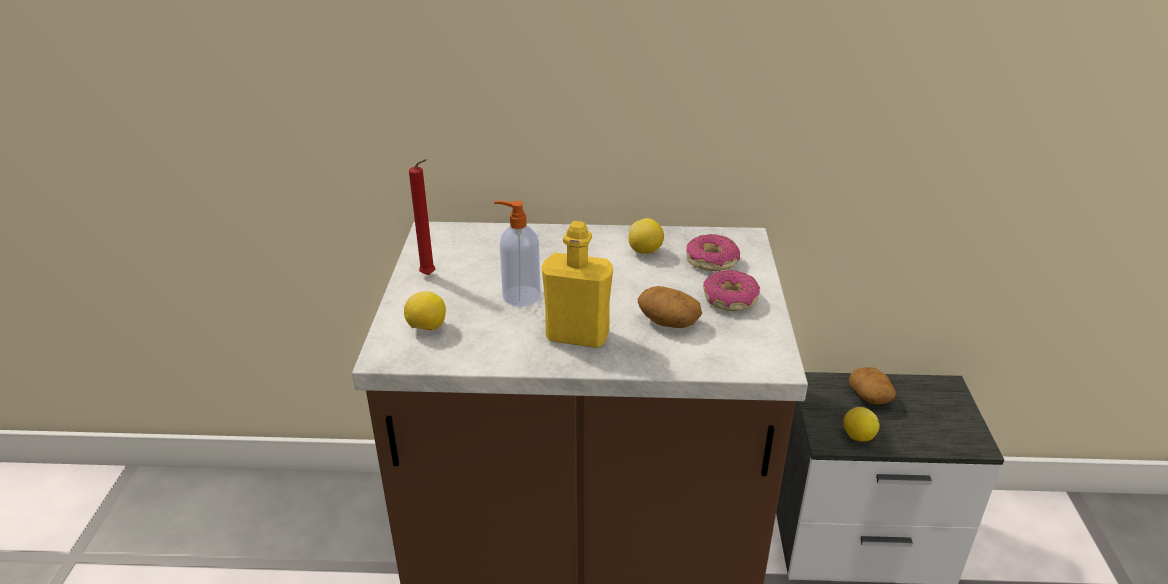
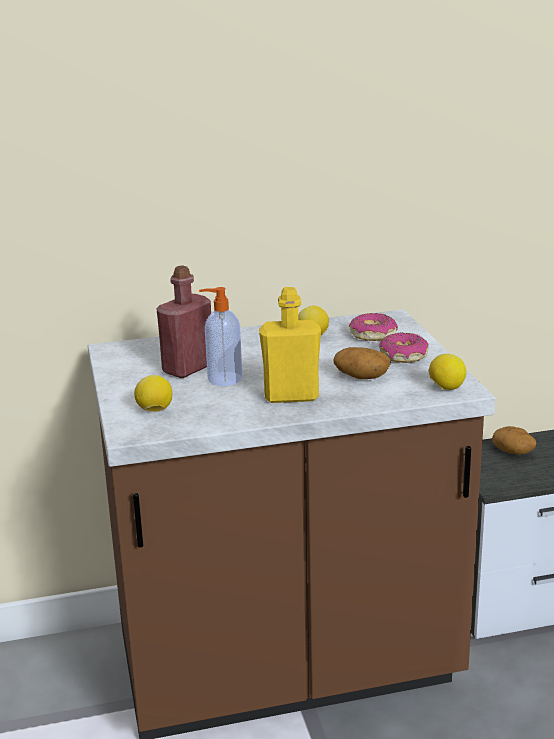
camera: 15 degrees left, 10 degrees down
red candle [409,159,435,275] -> none
lemon [844,407,880,442] -> lemon moved to [429,353,467,390]
none -> red bottle [157,265,211,378]

